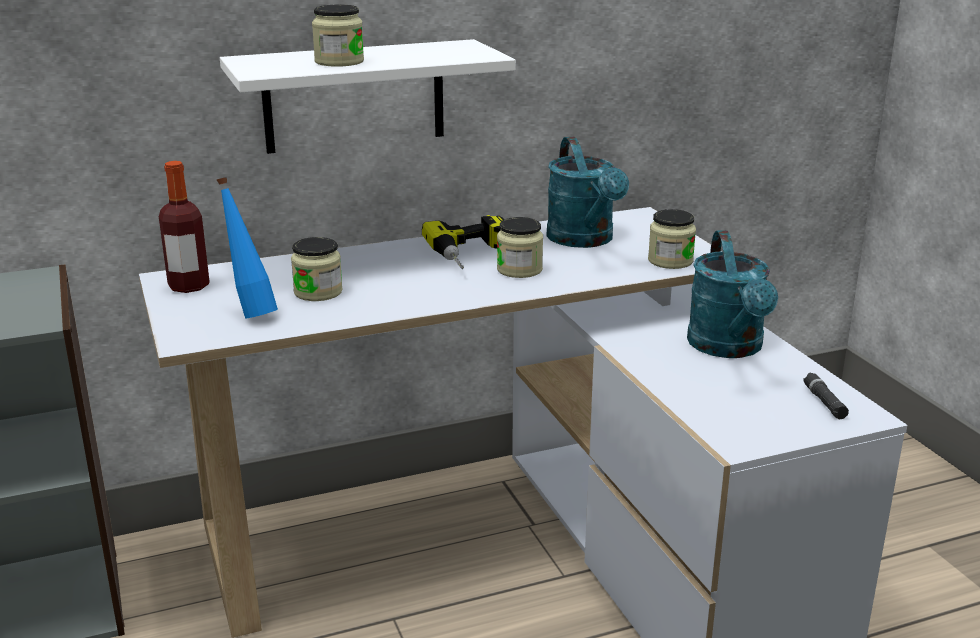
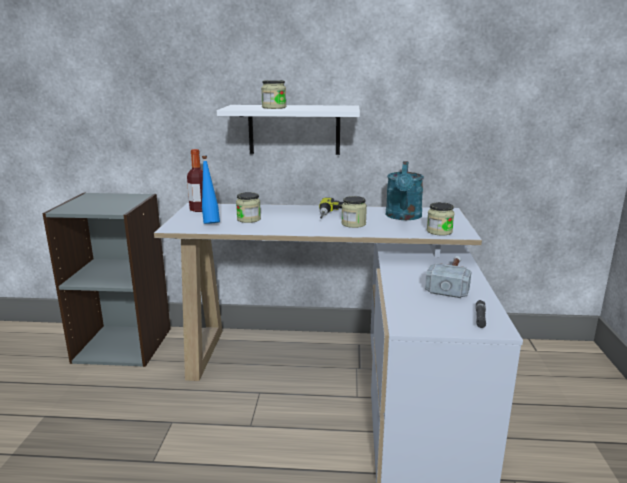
camera: 25 degrees right, 5 degrees down
turquoise watering can [687,230,778,358] -> hammer [425,256,471,298]

